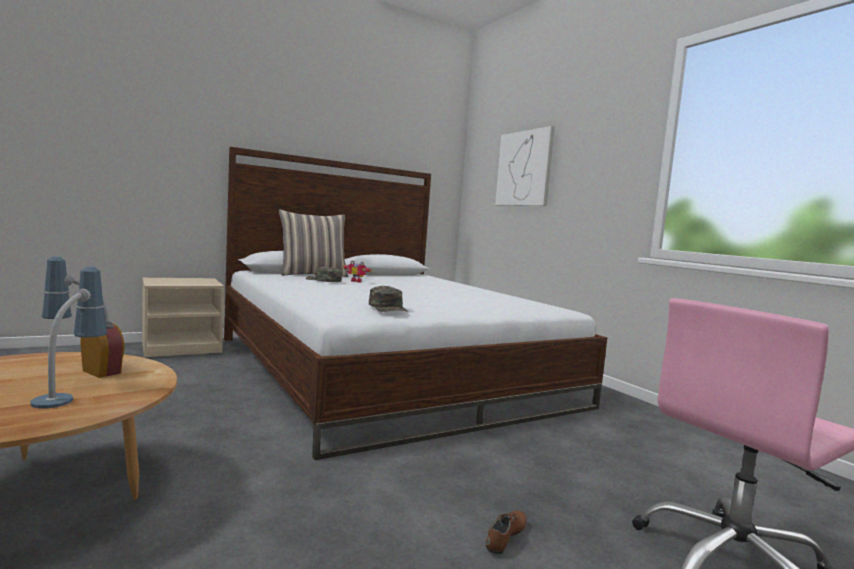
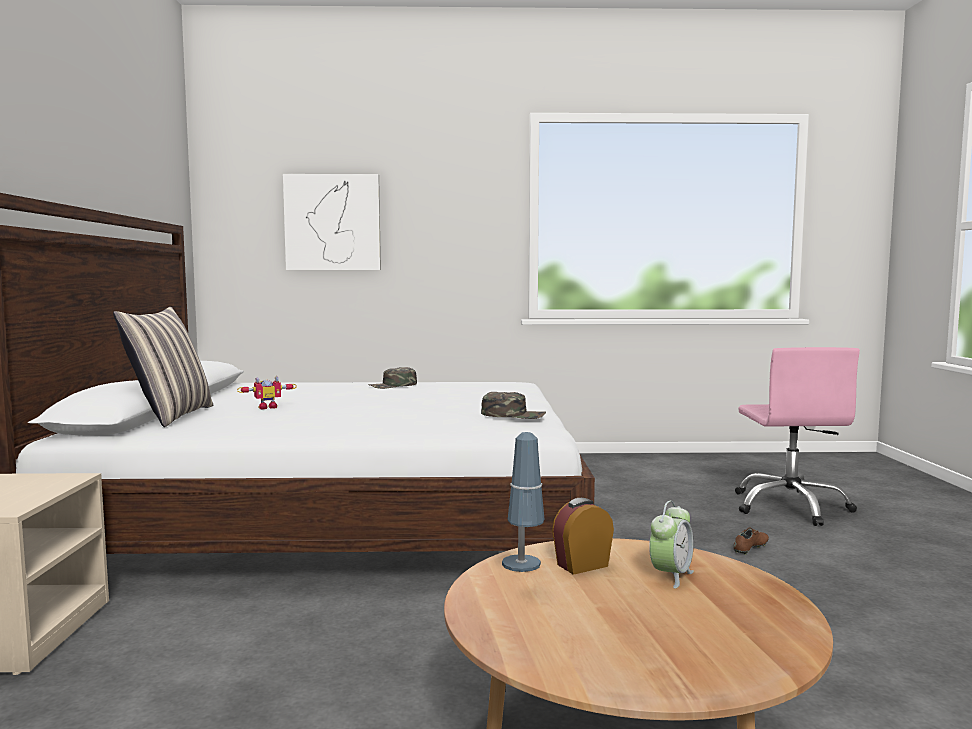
camera: 60 degrees left, 0 degrees up
table lamp [31,267,107,408] -> alarm clock [649,501,694,588]
green cap [306,267,342,282] -> green cap moved to [368,367,417,389]
brown shoe [486,511,527,555] -> brown shoe turned 75 degrees clockwise [734,528,769,555]

